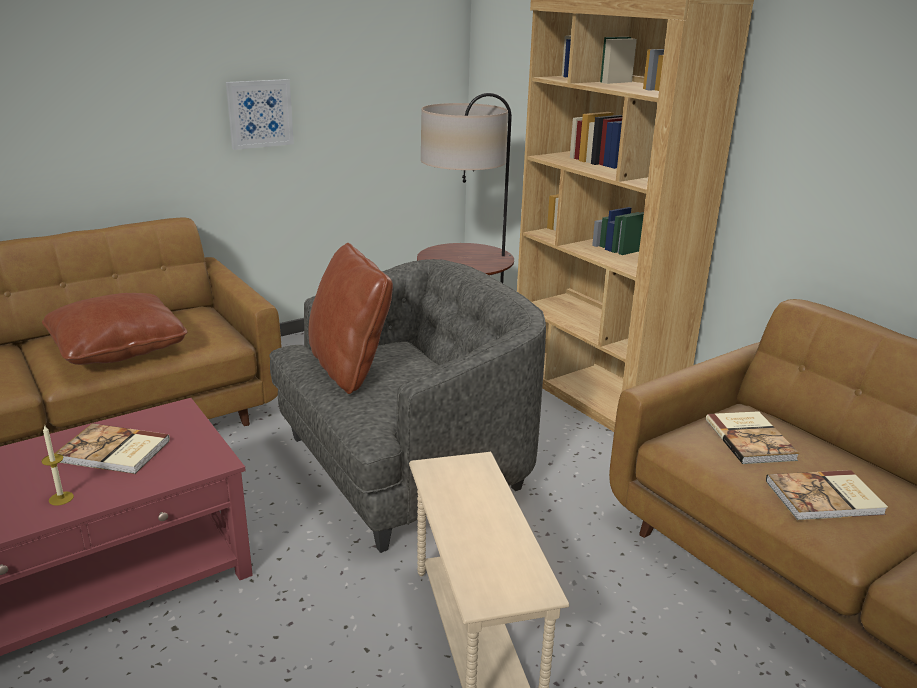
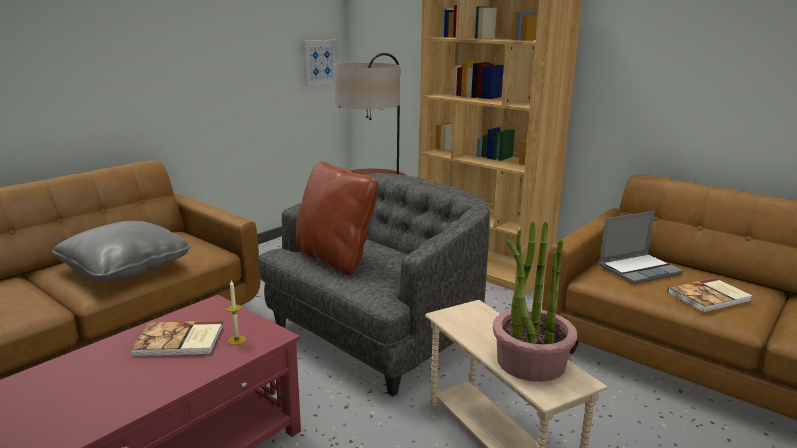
camera: 15 degrees left, 5 degrees down
candle [41,426,74,506] -> candle moved to [226,280,246,345]
brown pillow [42,293,187,365] -> grey pillow [52,221,191,281]
picture [226,79,294,150] -> picture moved to [303,40,338,87]
book [706,411,800,464] -> laptop [599,211,684,284]
none -> potted plant [493,221,577,382]

